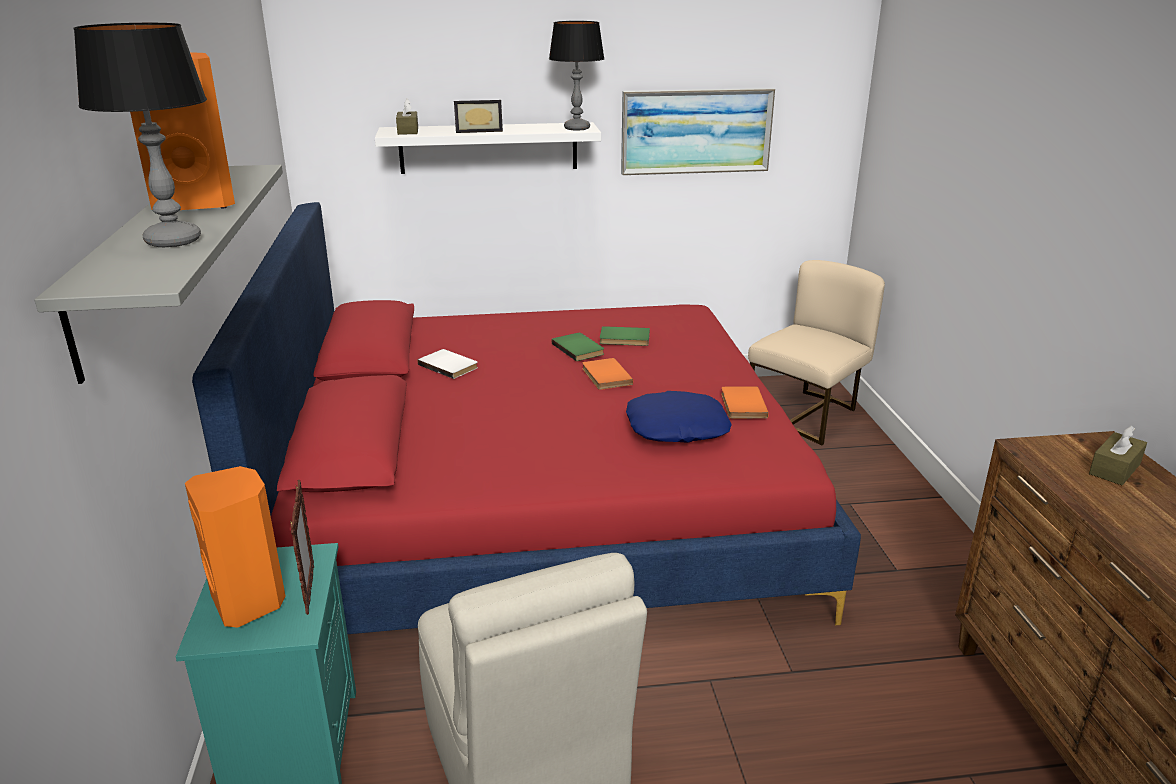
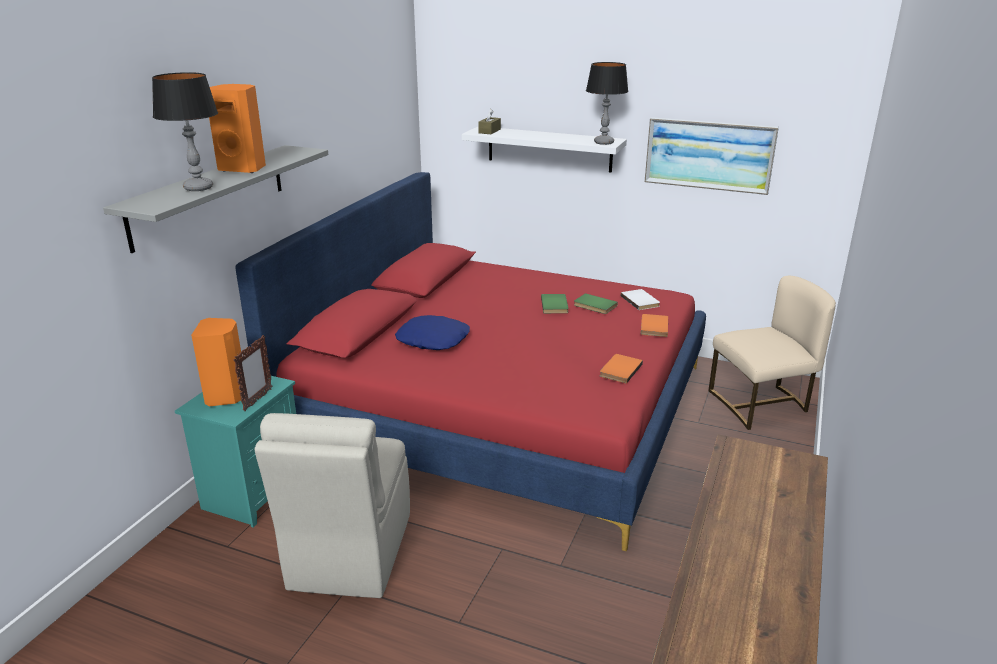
camera: 30 degrees right, 0 degrees up
white book [418,349,478,379] -> white book moved to [621,289,660,310]
picture frame [454,100,503,133] -> none
orange book [582,358,633,390] -> orange book moved to [640,314,668,337]
blue pillow [626,391,732,443] -> blue pillow moved to [395,315,470,350]
brown tissue box [1089,425,1147,485] -> none

